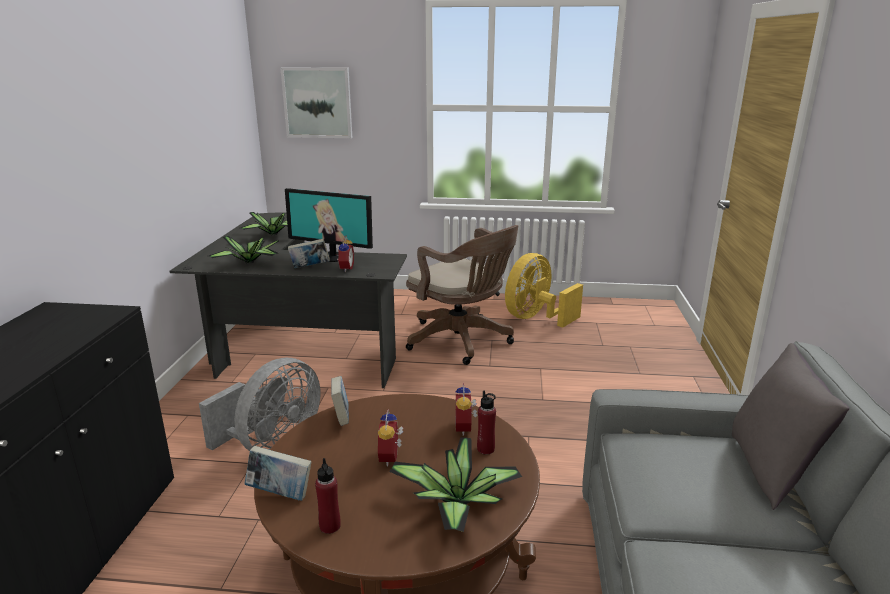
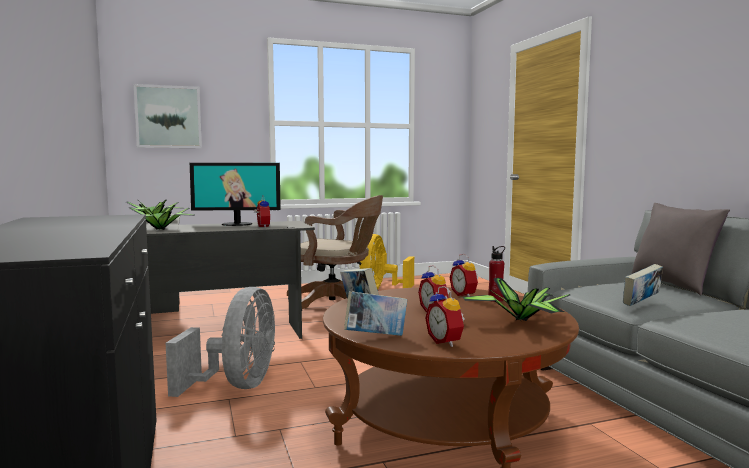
camera: 25 degrees left, 15 degrees down
book [288,239,330,268] -> book moved to [623,264,663,306]
red bottle [315,458,341,534] -> alarm clock [425,286,465,347]

